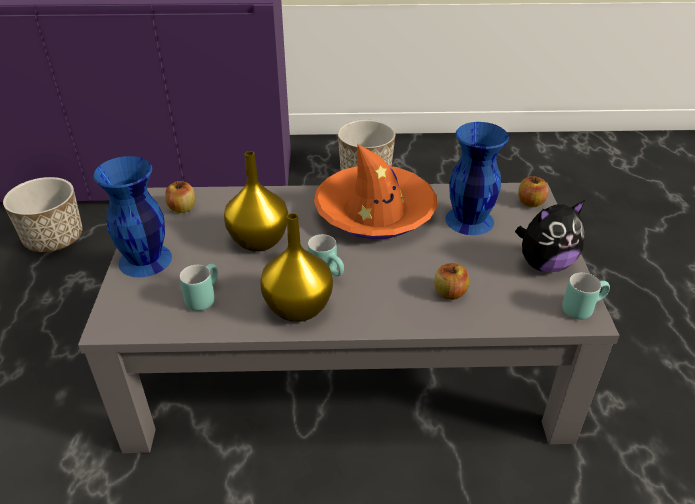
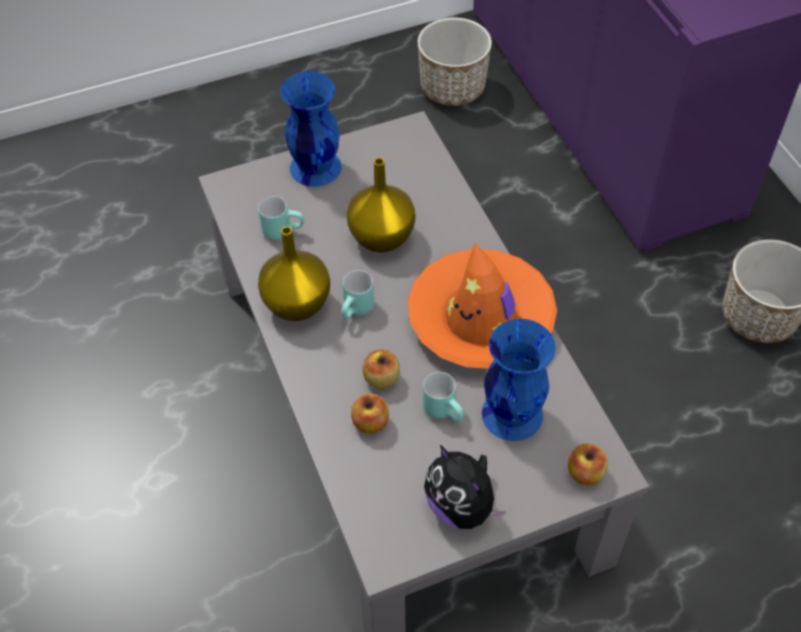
camera: 70 degrees right, 15 degrees up
apple [165,181,195,213] -> apple moved to [363,349,400,389]
turquoise mug [562,273,610,320] -> turquoise mug moved to [423,372,464,421]

